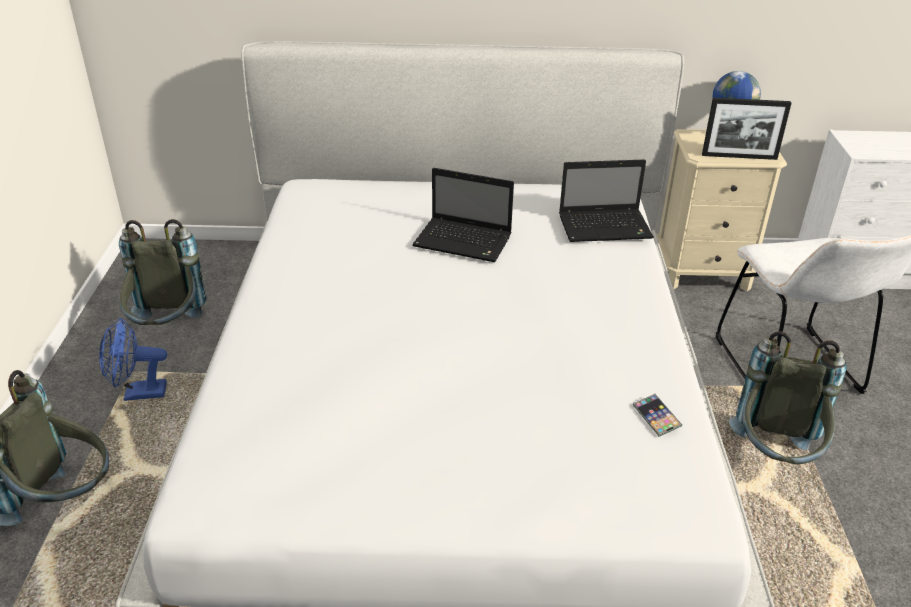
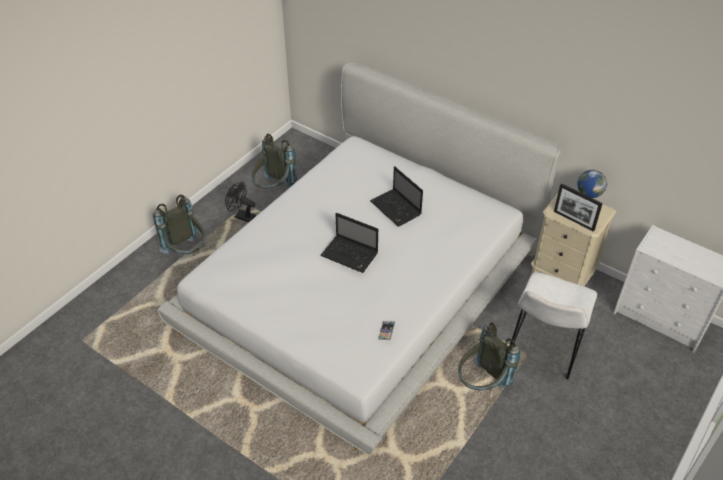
camera: 35 degrees right, 10 degrees up
blue fan [99,318,167,401] -> black fan [225,181,256,222]
laptop [559,159,654,242] -> laptop moved to [320,213,378,273]

